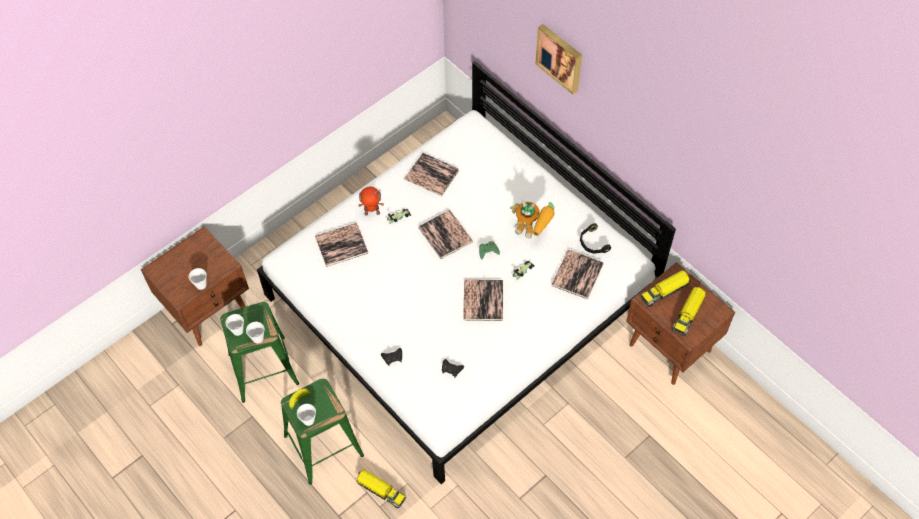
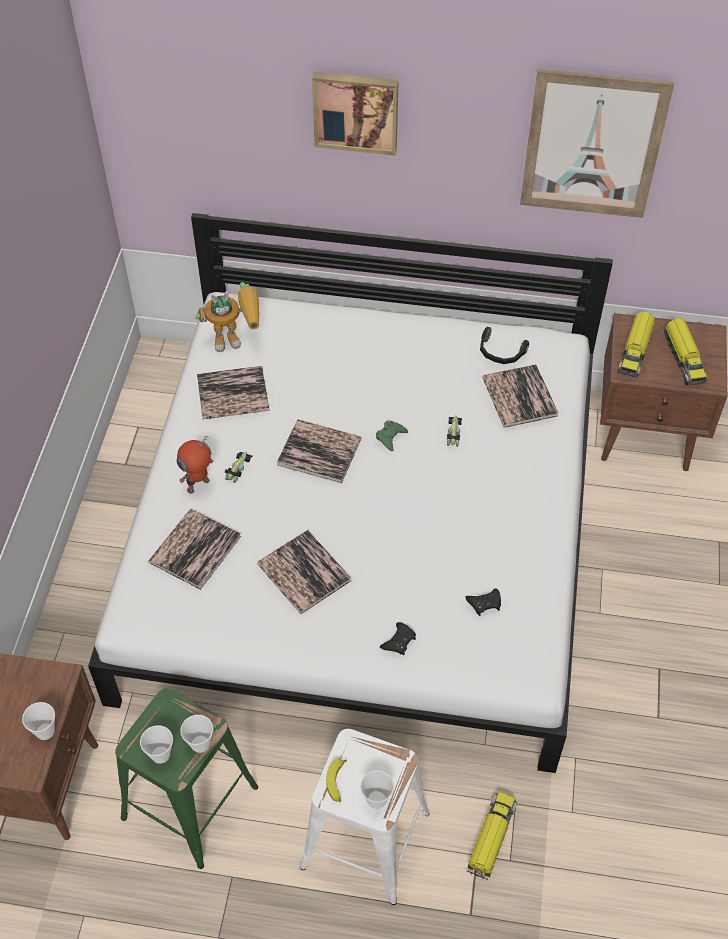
camera: 40 degrees left, 5 degrees down
green stool [281,379,364,485] -> white stool [300,729,429,905]
toy truck [356,469,406,508] -> toy truck turned 60 degrees counterclockwise [467,792,517,880]
book [463,279,503,321] -> book moved to [257,530,351,614]
toy robot [510,201,555,238] -> toy robot moved to [195,282,259,352]
none -> picture [520,69,674,218]

